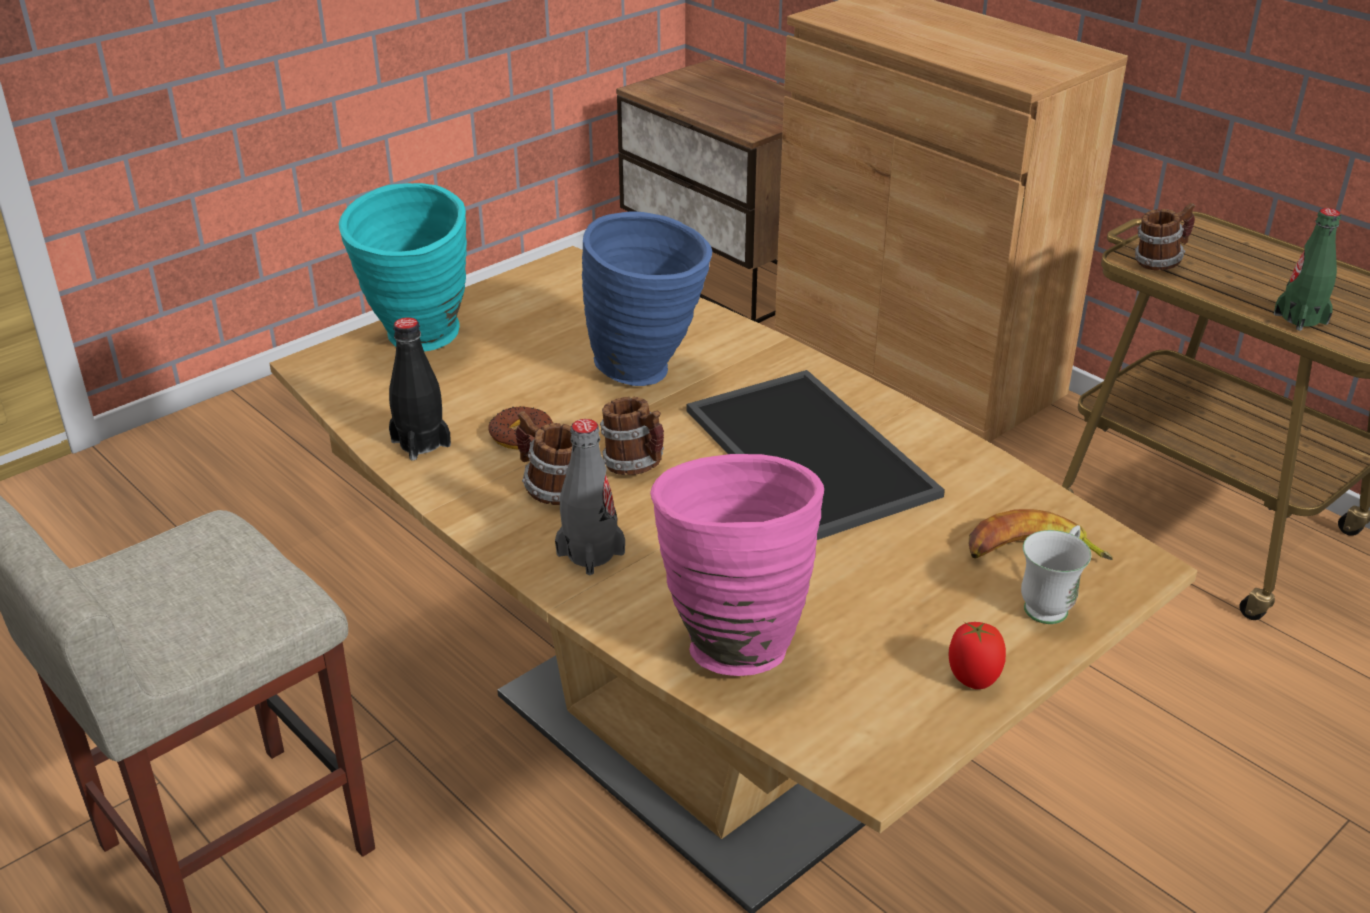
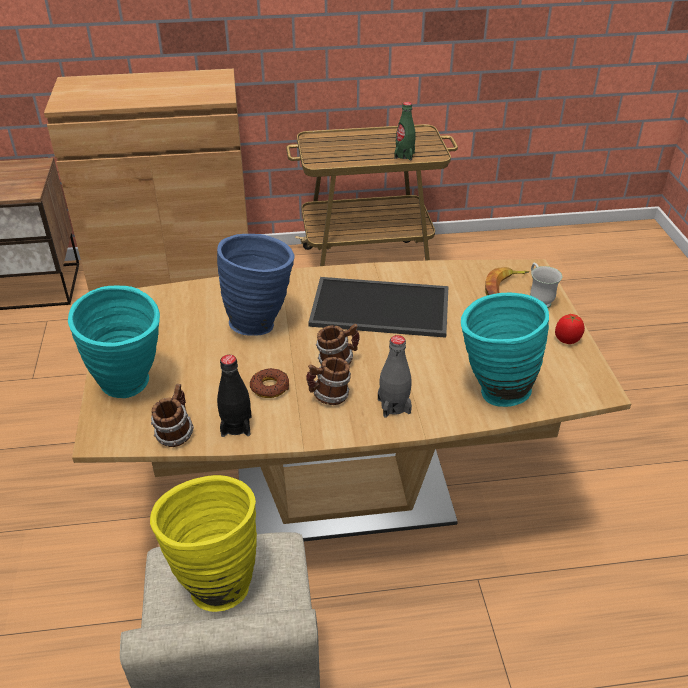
camera: 55 degrees left, 5 degrees up
pink vase [650,454,824,676] -> turquoise vase [461,292,549,407]
mug [1135,203,1196,271] -> mug moved to [151,384,194,447]
none -> yellow vase [150,475,257,612]

